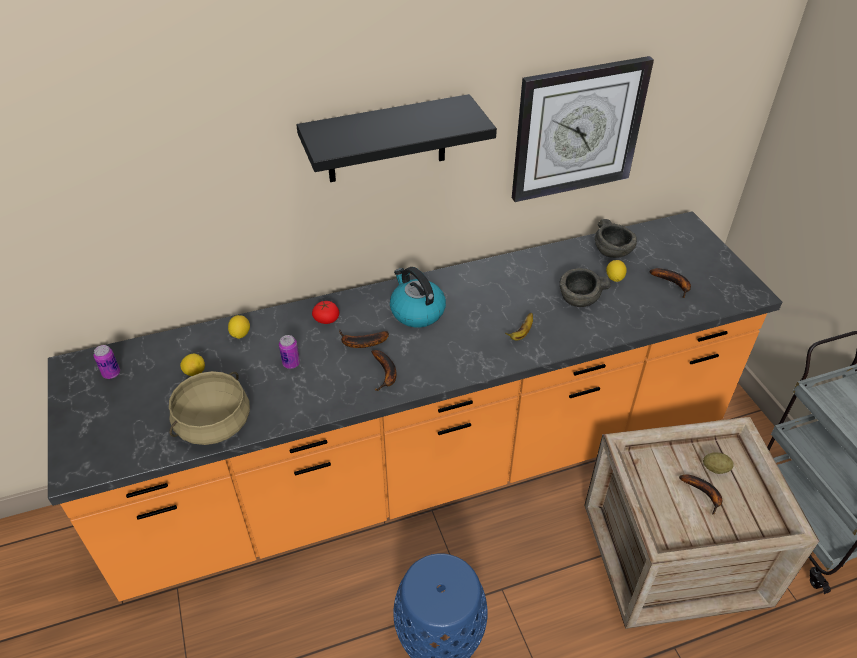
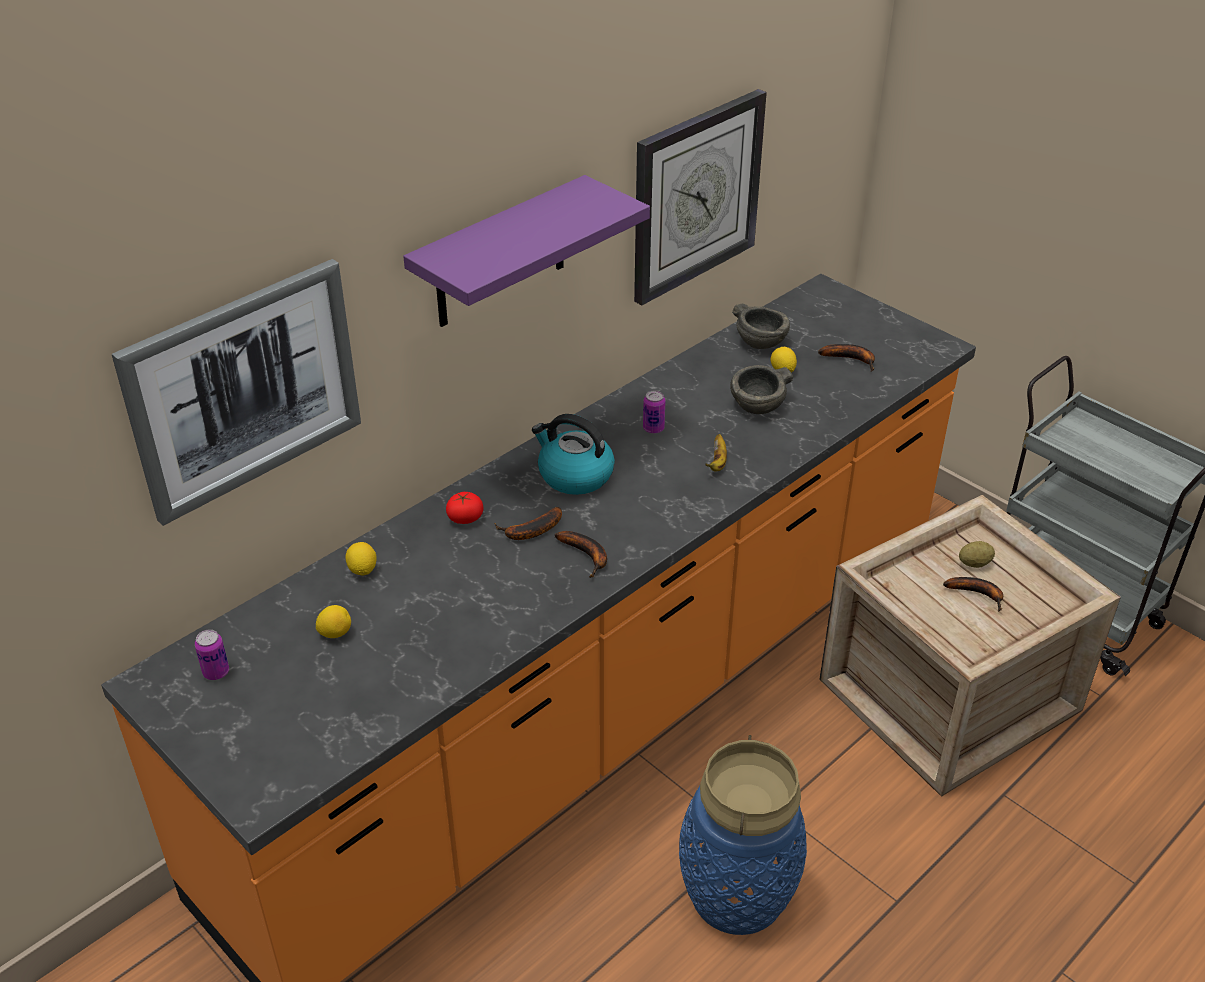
camera: 25 degrees left, 5 degrees down
beige cooking pot [169,371,250,445] -> beige cooking pot moved to [700,735,801,836]
can [279,335,300,369] -> can moved to [643,390,665,434]
black shelf [296,94,497,182] -> purple shelf [403,175,650,327]
none -> picture [112,259,361,526]

